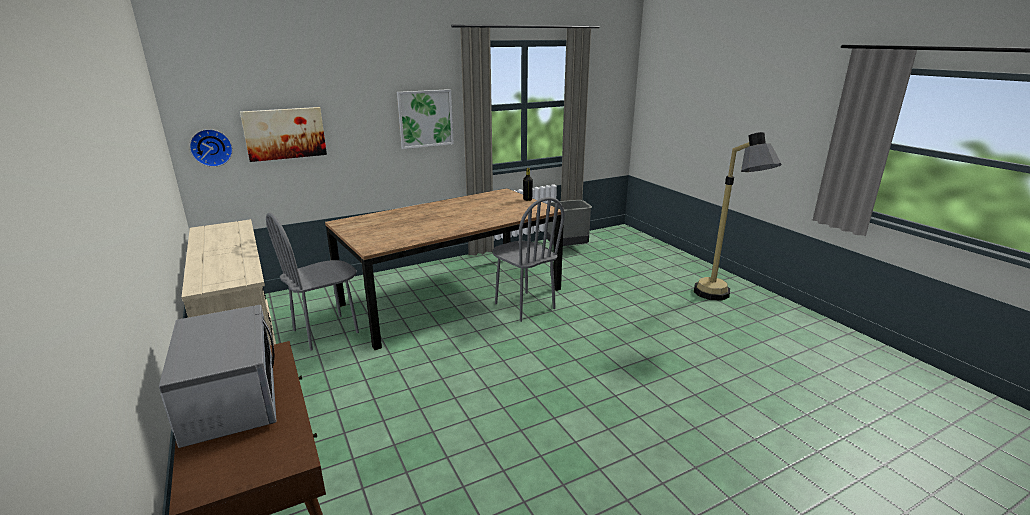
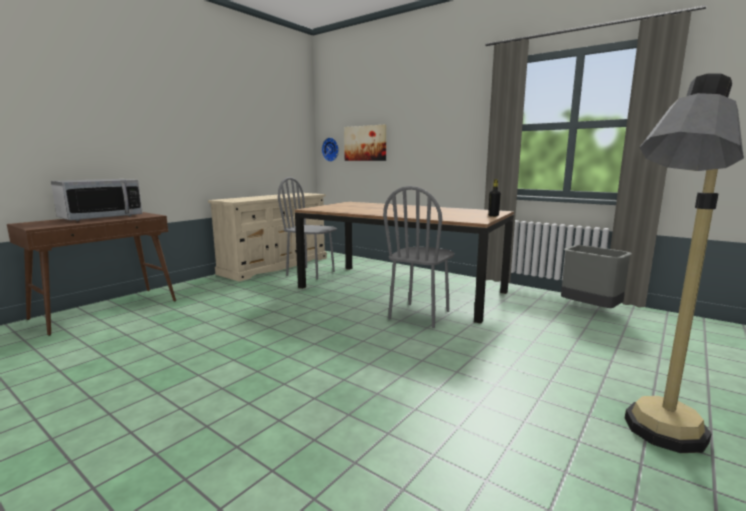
camera: 65 degrees right, 10 degrees down
picture [397,89,454,149] -> none

